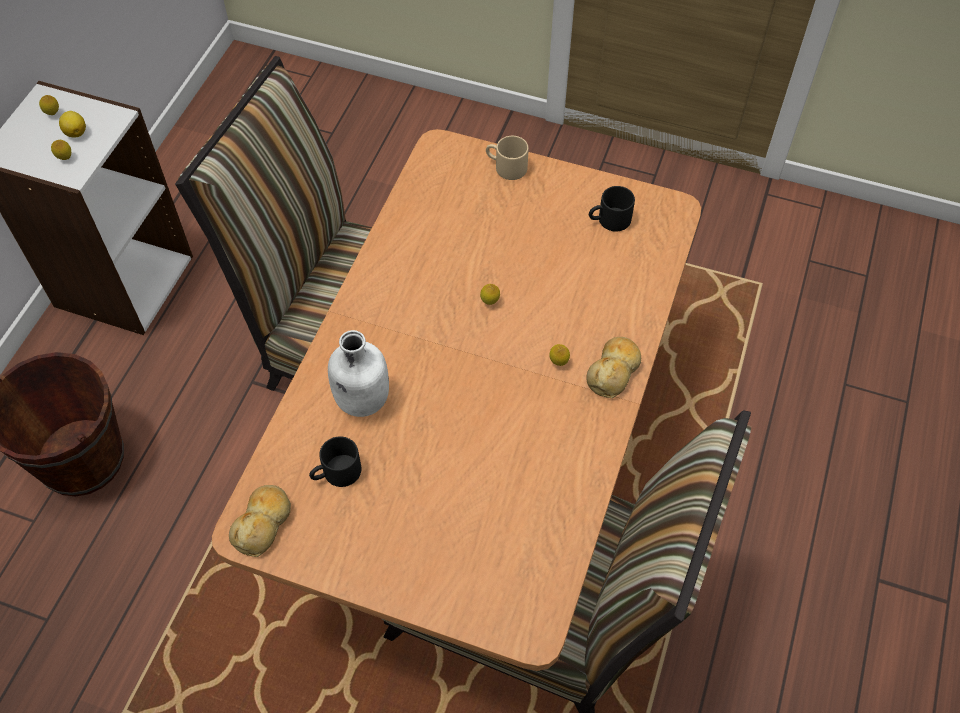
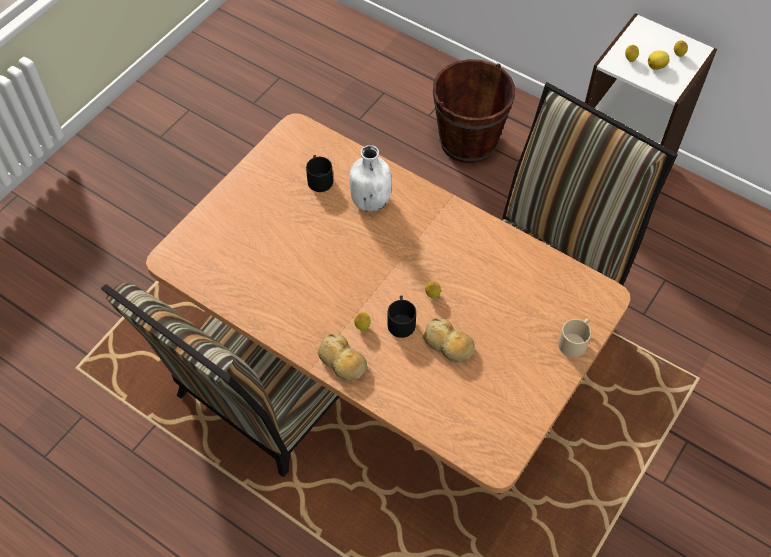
camera: 105 degrees right, 0 degrees up
bread [229,485,291,557] -> bread moved to [422,318,475,363]
black mug [589,186,635,232] -> black mug moved to [387,296,416,338]

